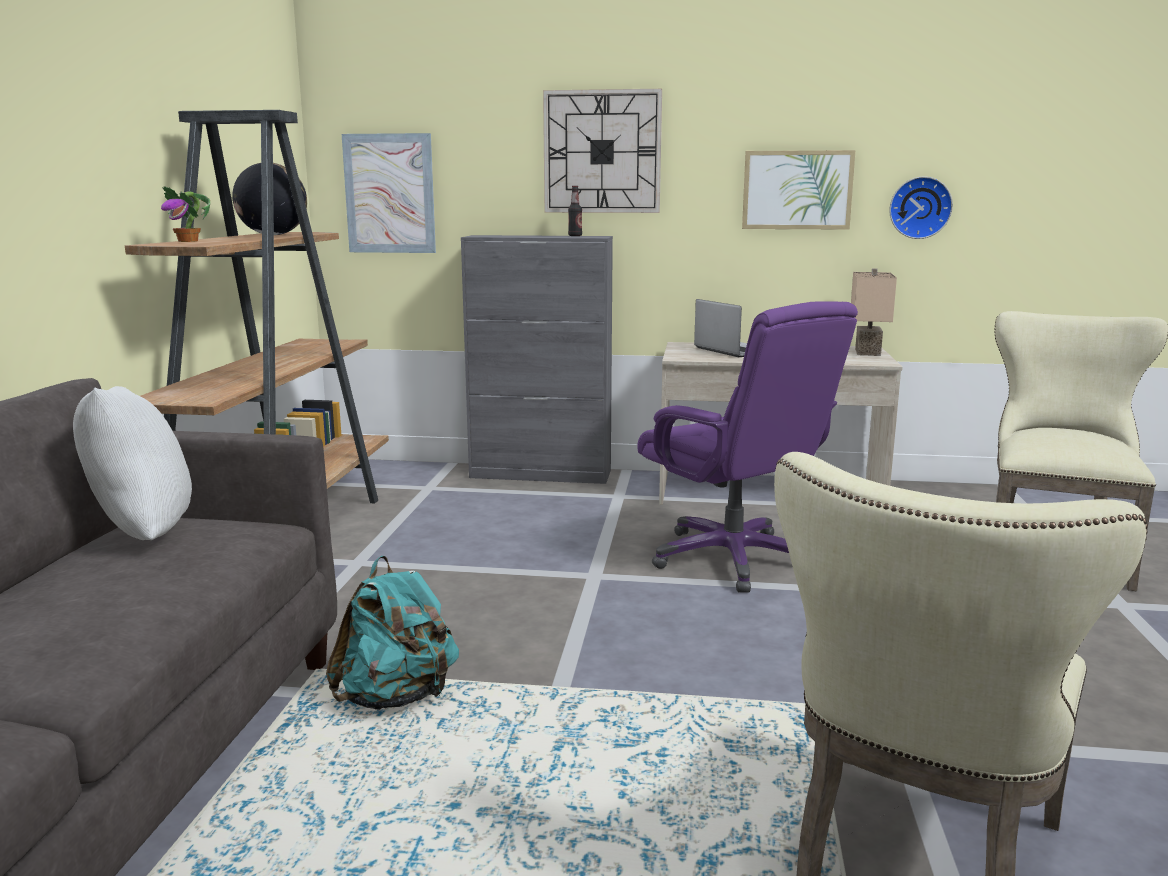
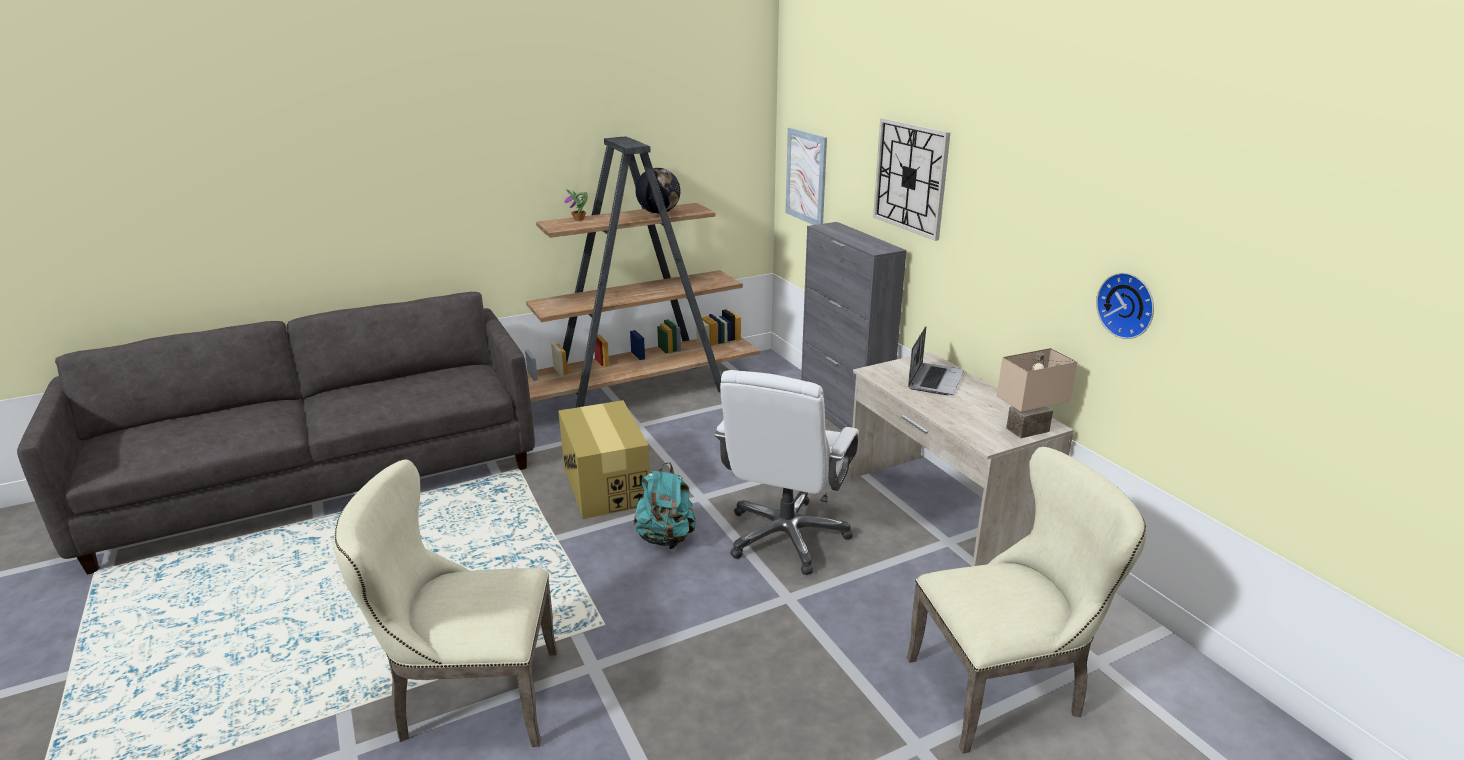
camera: 55 degrees right, 10 degrees up
white pillow [73,386,192,540] -> none
turquoise backpack [326,556,459,710] -> turquoise backpack moved to [633,462,696,549]
bottle [568,186,582,236] -> none
purple office chair [637,301,858,593] -> white office chair [714,370,859,575]
picture [742,150,856,230] -> none
none -> cardboard box [558,400,650,519]

